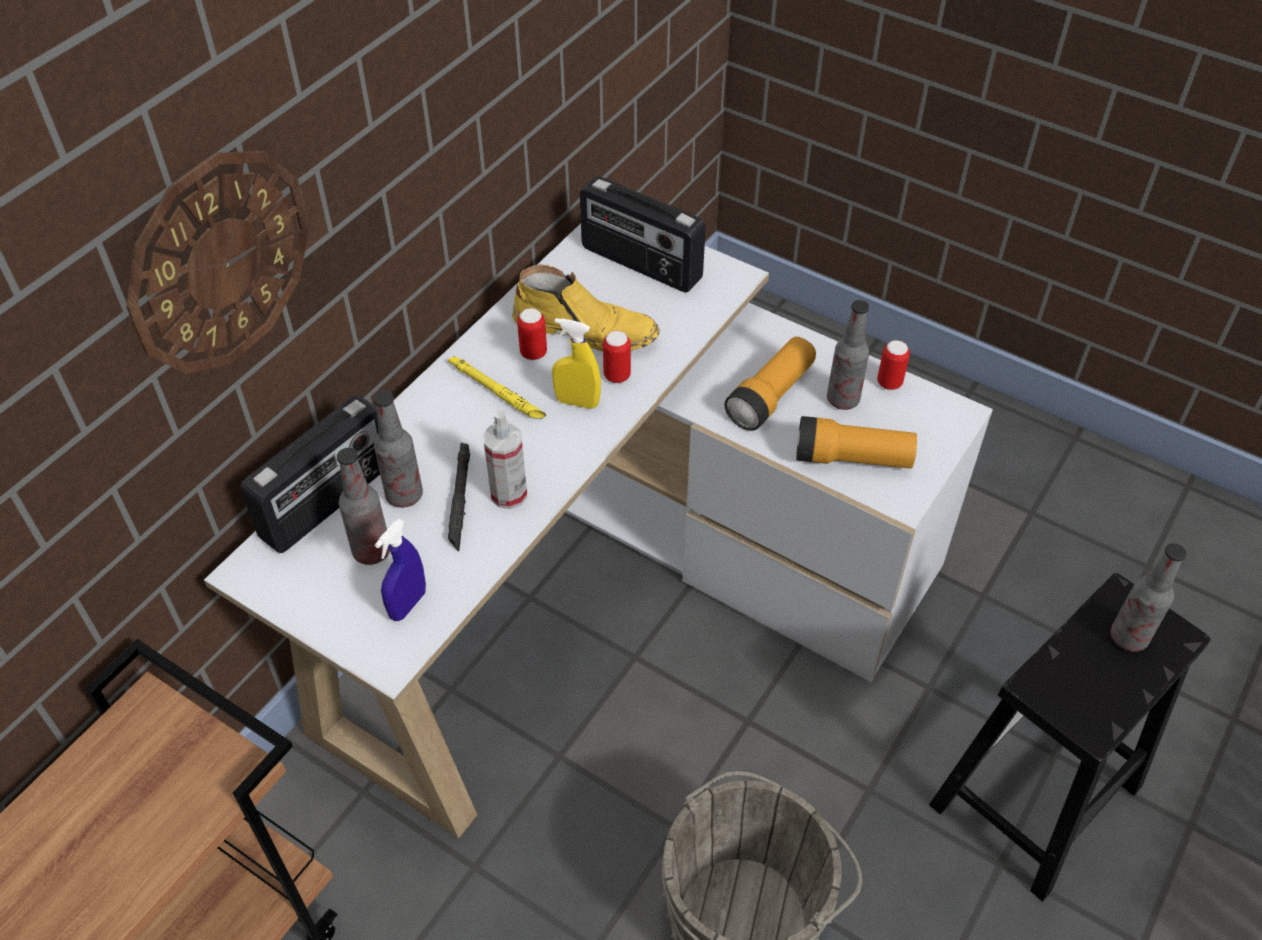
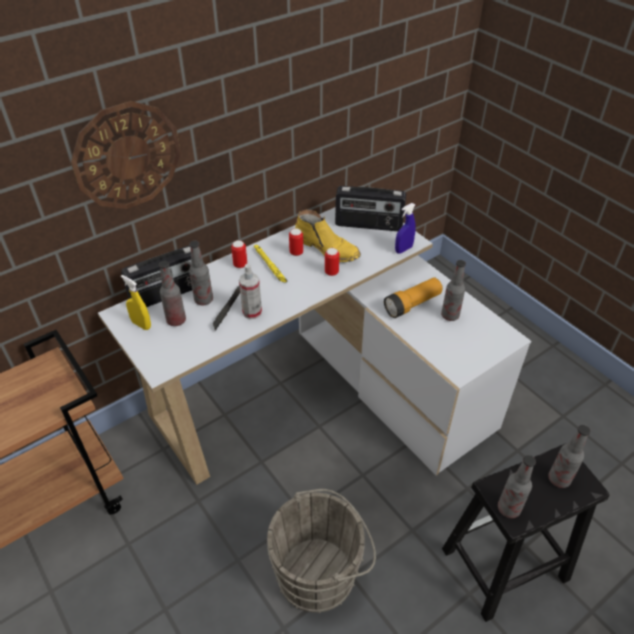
camera: 20 degrees right, 5 degrees down
blue spray bottle [375,519,426,621] -> blue spray bottle moved to [395,203,416,254]
yellow spray bottle [552,318,601,409] -> yellow spray bottle moved to [121,275,151,330]
radio [580,176,706,292] -> radio turned 45 degrees counterclockwise [335,186,406,231]
flashlight [796,416,917,468] -> none
can [877,340,910,390] -> can moved to [231,240,247,268]
none -> bottle [498,455,536,518]

